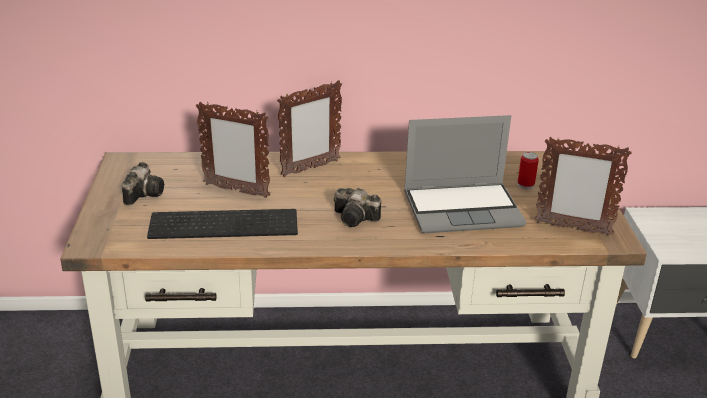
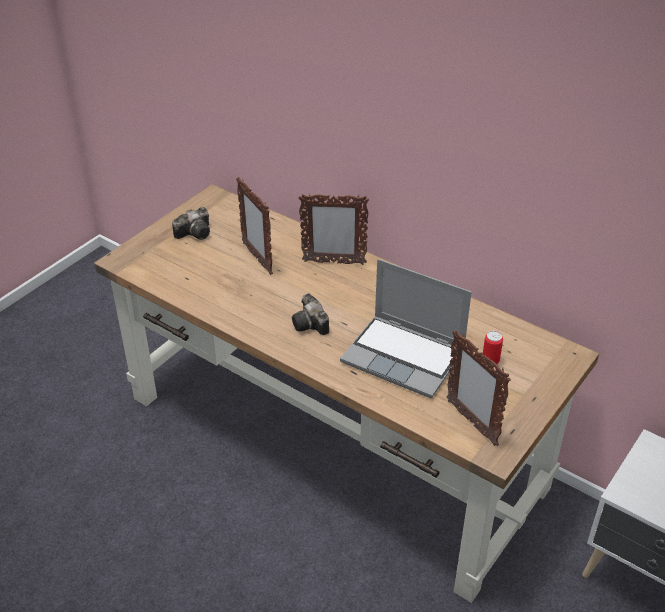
camera: 40 degrees right, 10 degrees up
keyboard [147,209,298,239] -> none

